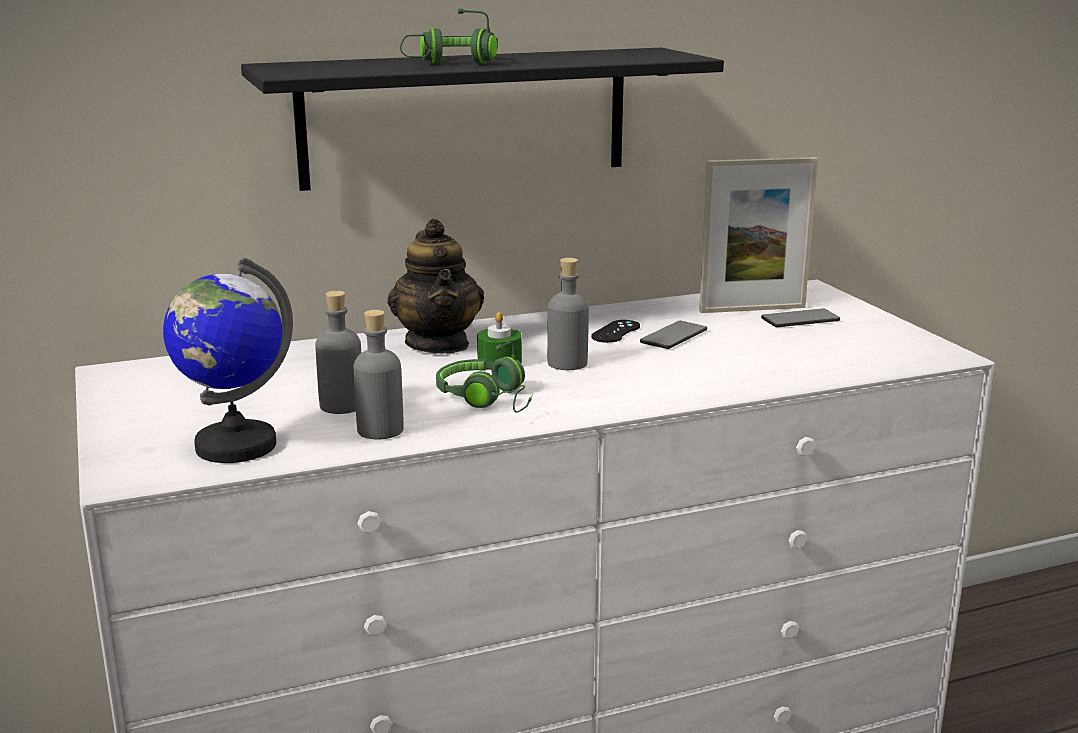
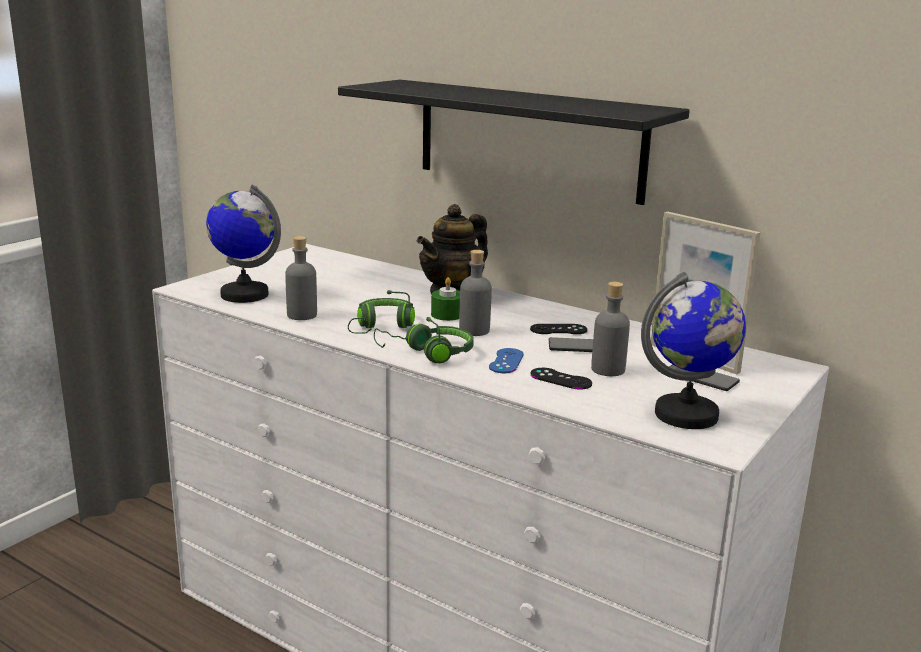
camera: 55 degrees right, 0 degrees up
grey bottle [315,291,361,414] -> grey bottle moved to [591,282,630,376]
green headphones [400,8,498,64] -> green headphones moved to [374,317,474,363]
none -> blue game controller [489,348,524,373]
none -> black game controller [531,368,592,390]
none -> globe [641,272,746,429]

